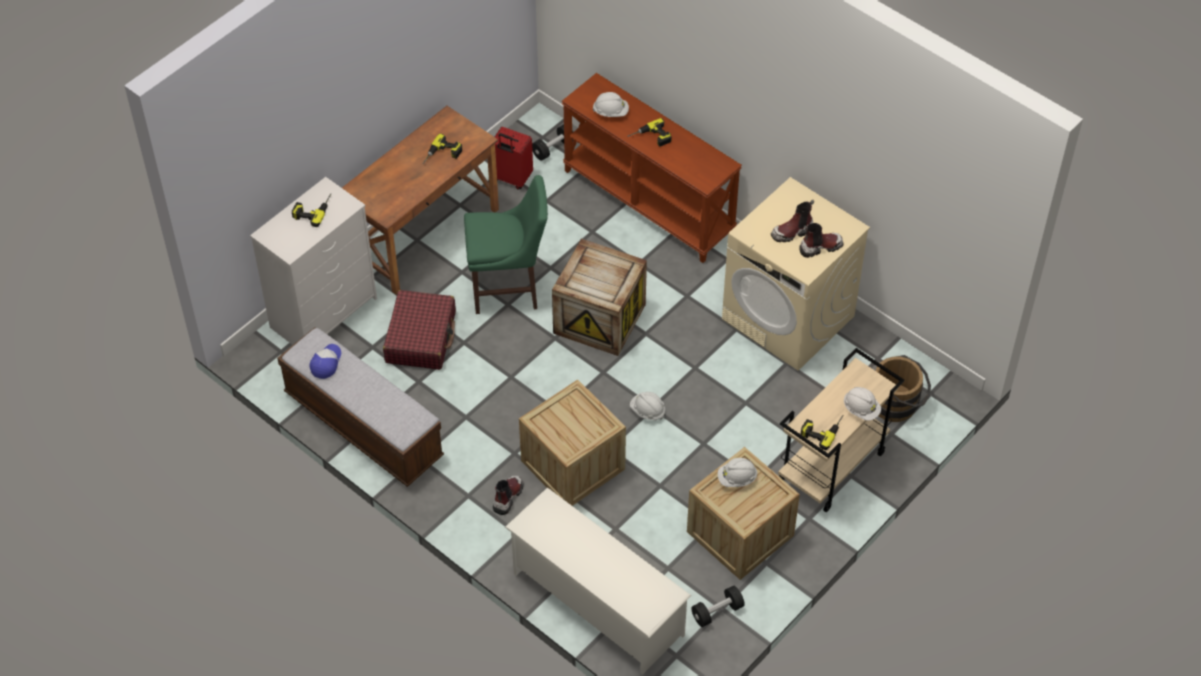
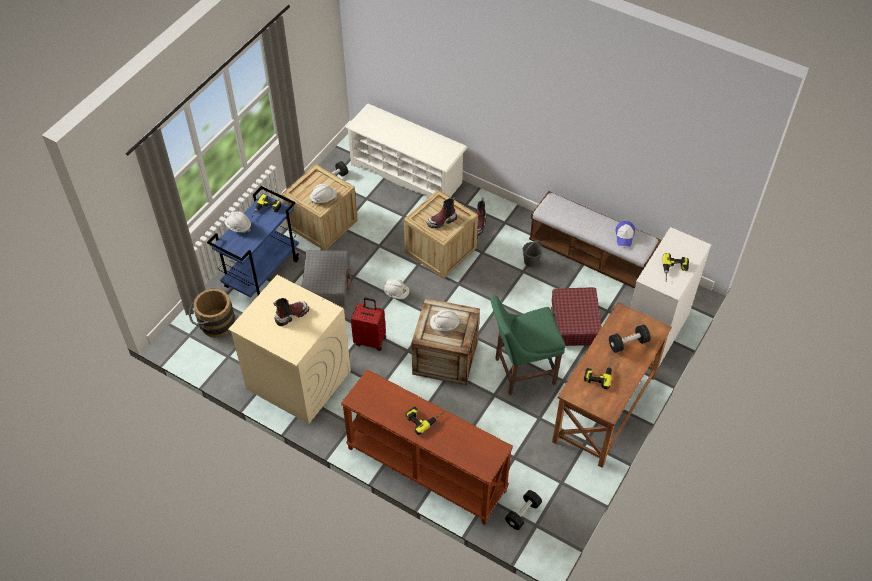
camera: 170 degrees right, 0 degrees up
red suitcase [495,127,533,189] -> red suitcase moved to [351,298,386,351]
white hard hat [593,92,629,117] -> white hard hat moved to [430,310,460,331]
beige cart [778,348,904,512] -> blue cart [207,186,299,298]
boot [799,223,844,258] -> boot moved to [427,196,457,228]
none -> grey suitcase [301,250,351,305]
none -> grey bucket [523,240,543,268]
none -> black dumbbell [609,325,651,353]

